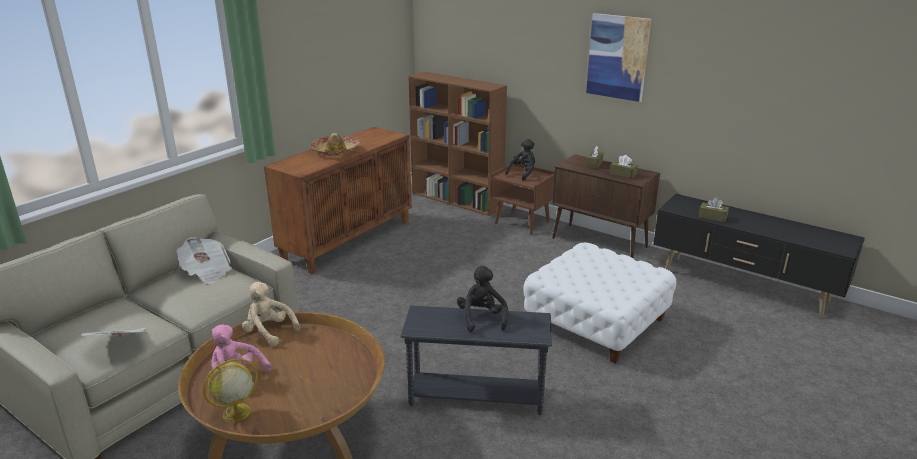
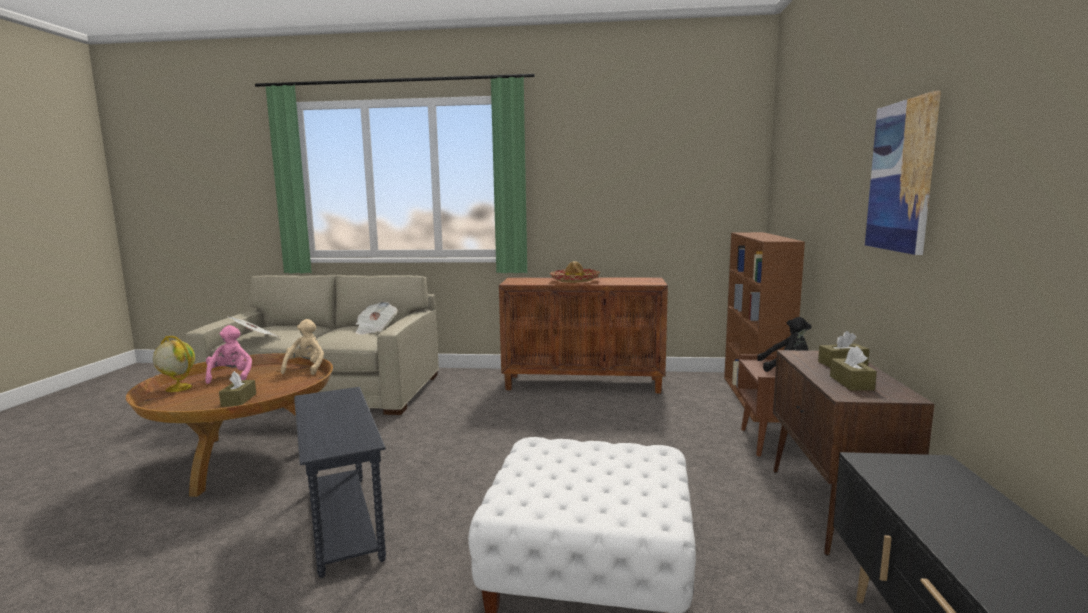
camera: 60 degrees right, 15 degrees down
black plush toy [457,266,508,332] -> none
brown tissue box [699,198,729,222] -> brown tissue box moved to [219,371,256,407]

